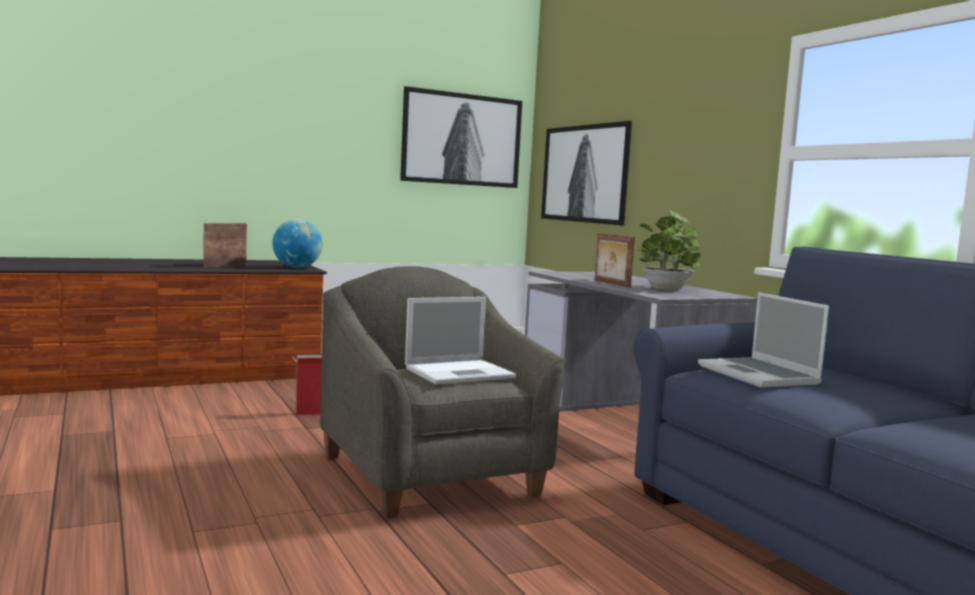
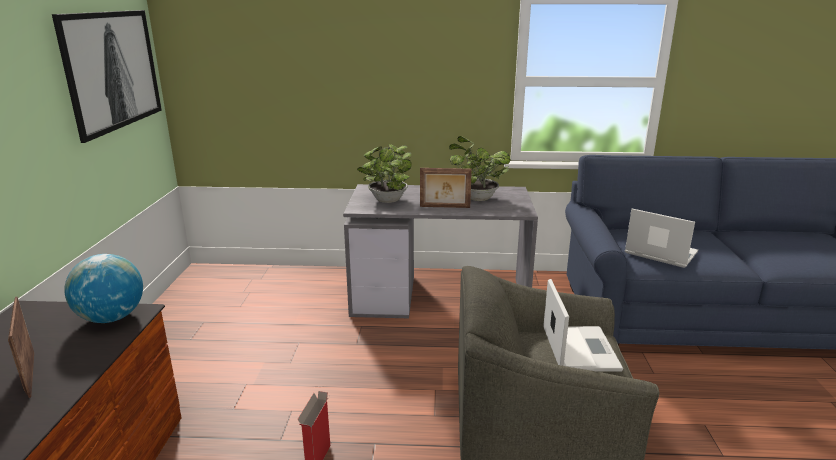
camera: 60 degrees left, 15 degrees up
picture [541,121,632,226] -> none
laptop [698,292,829,387] -> laptop turned 150 degrees counterclockwise [625,208,698,268]
none -> potted plant [357,144,412,203]

